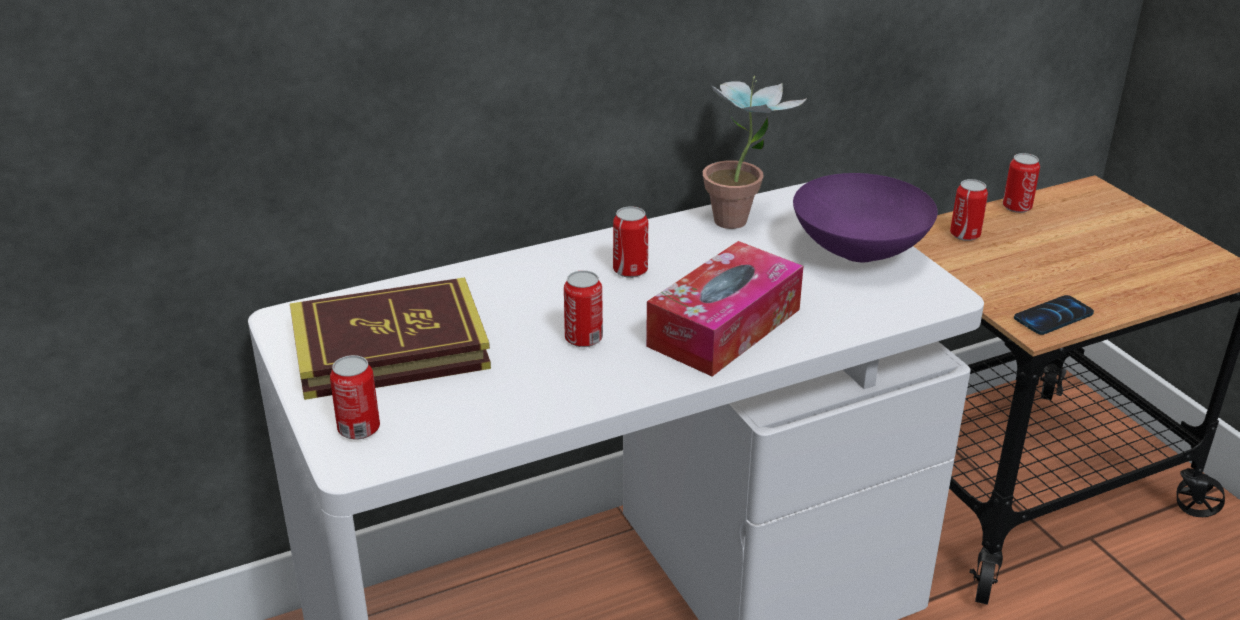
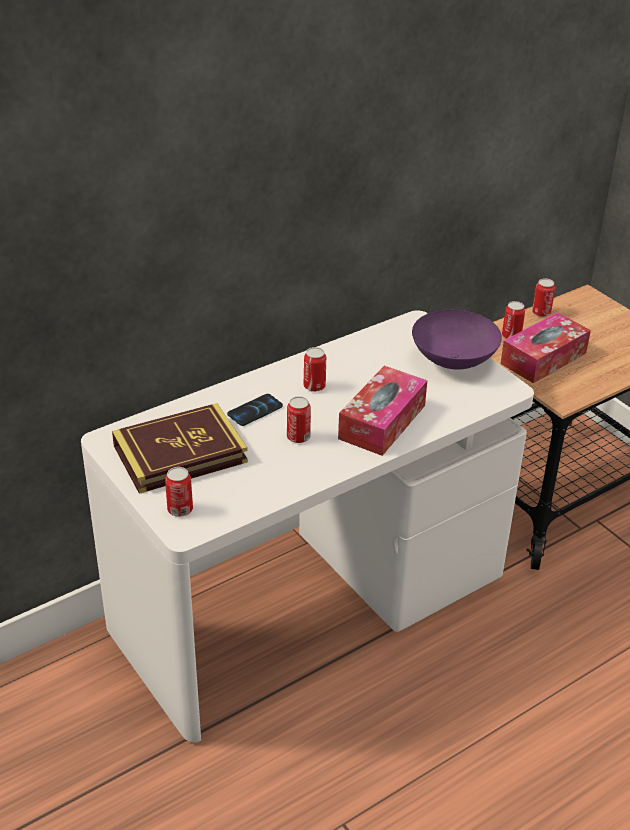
camera: 10 degrees left, 5 degrees up
potted plant [703,76,807,229] -> none
phone [1014,295,1094,335] -> phone moved to [227,394,283,426]
none -> tissue box [500,312,591,383]

